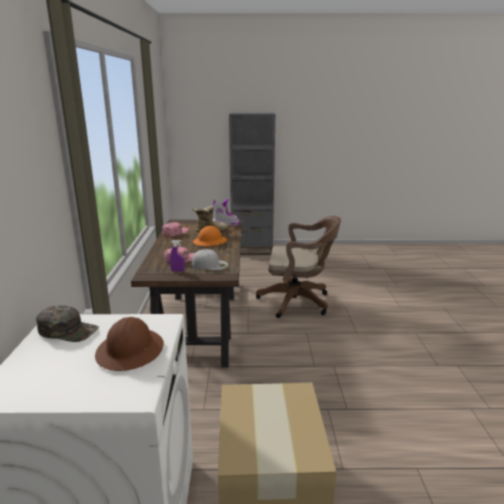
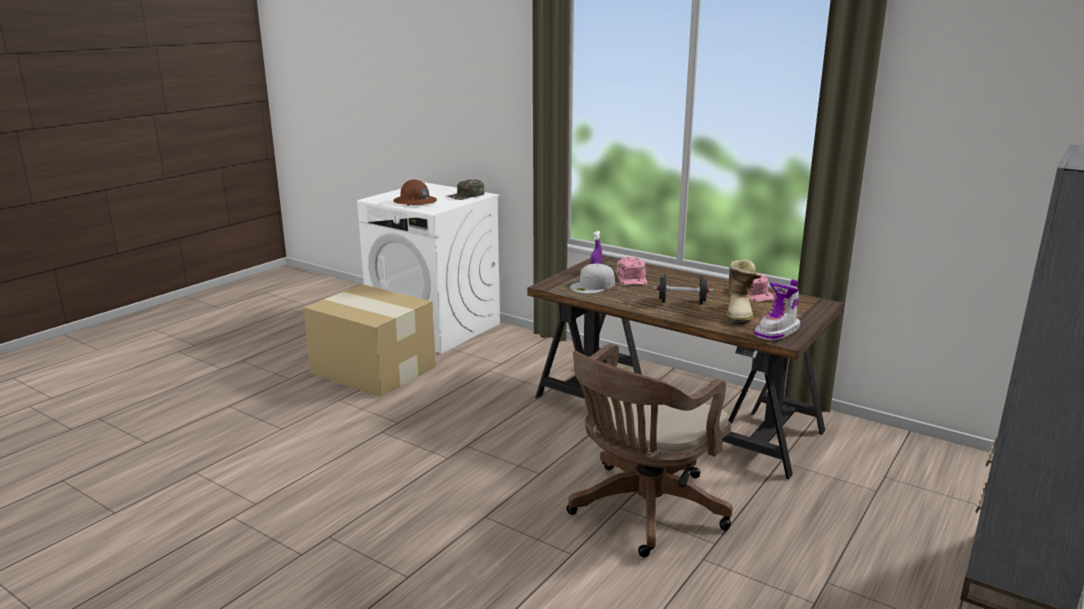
camera: 125 degrees right, 0 degrees up
orange hard hat [193,226,227,246] -> black dumbbell [653,274,714,305]

